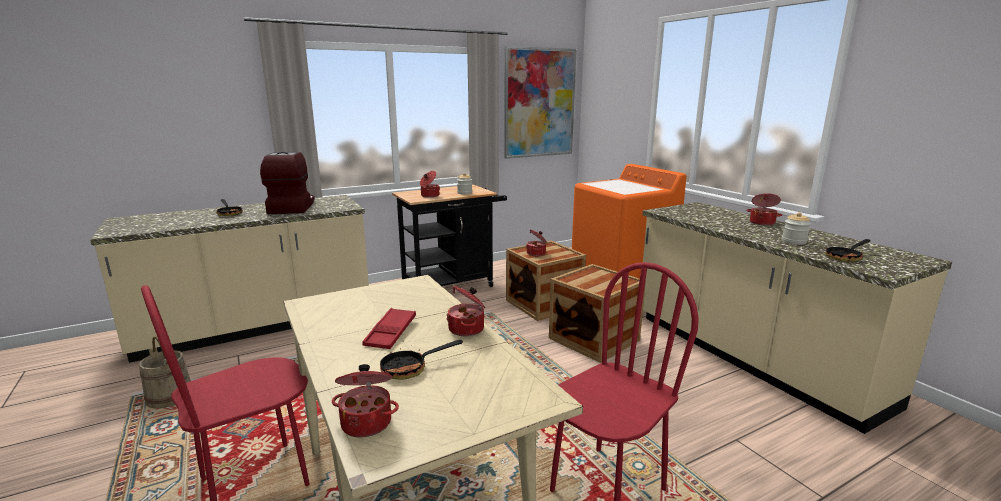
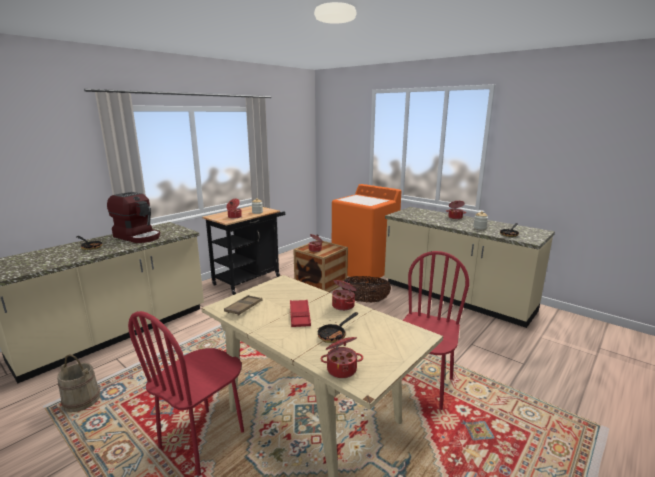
camera: 20 degrees left, 0 degrees up
coffee machine [260,152,315,214] -> coffee machine turned 150 degrees clockwise [107,192,160,243]
picture [504,46,577,159] -> none
crate [549,264,646,363] -> basket [342,276,391,302]
none -> brown tray [224,295,262,316]

